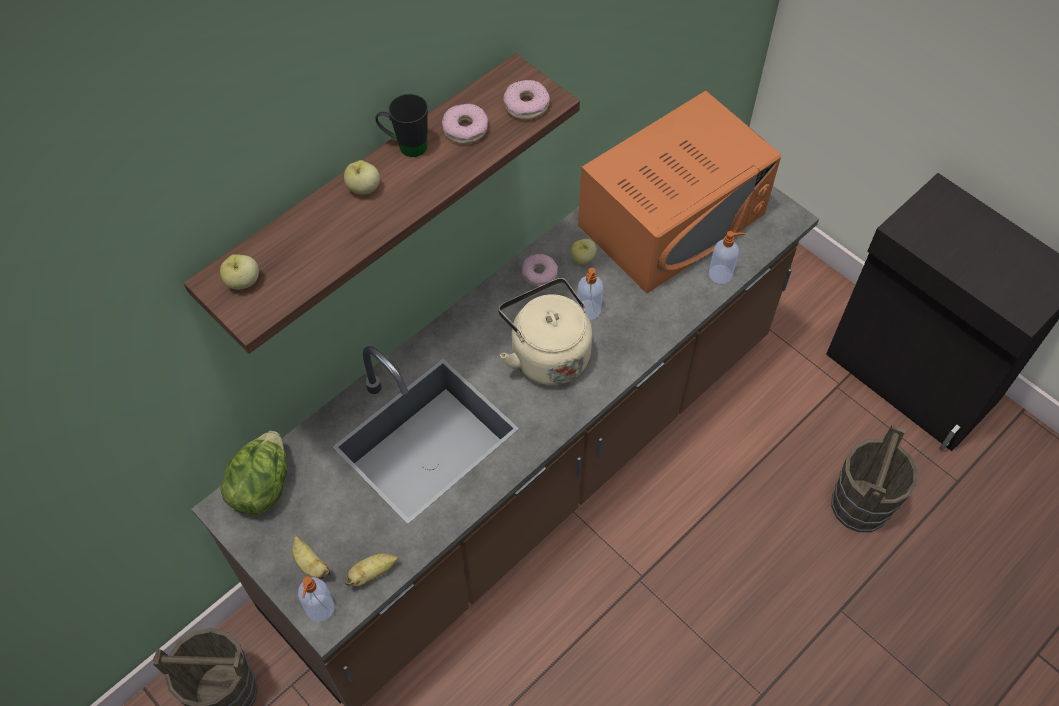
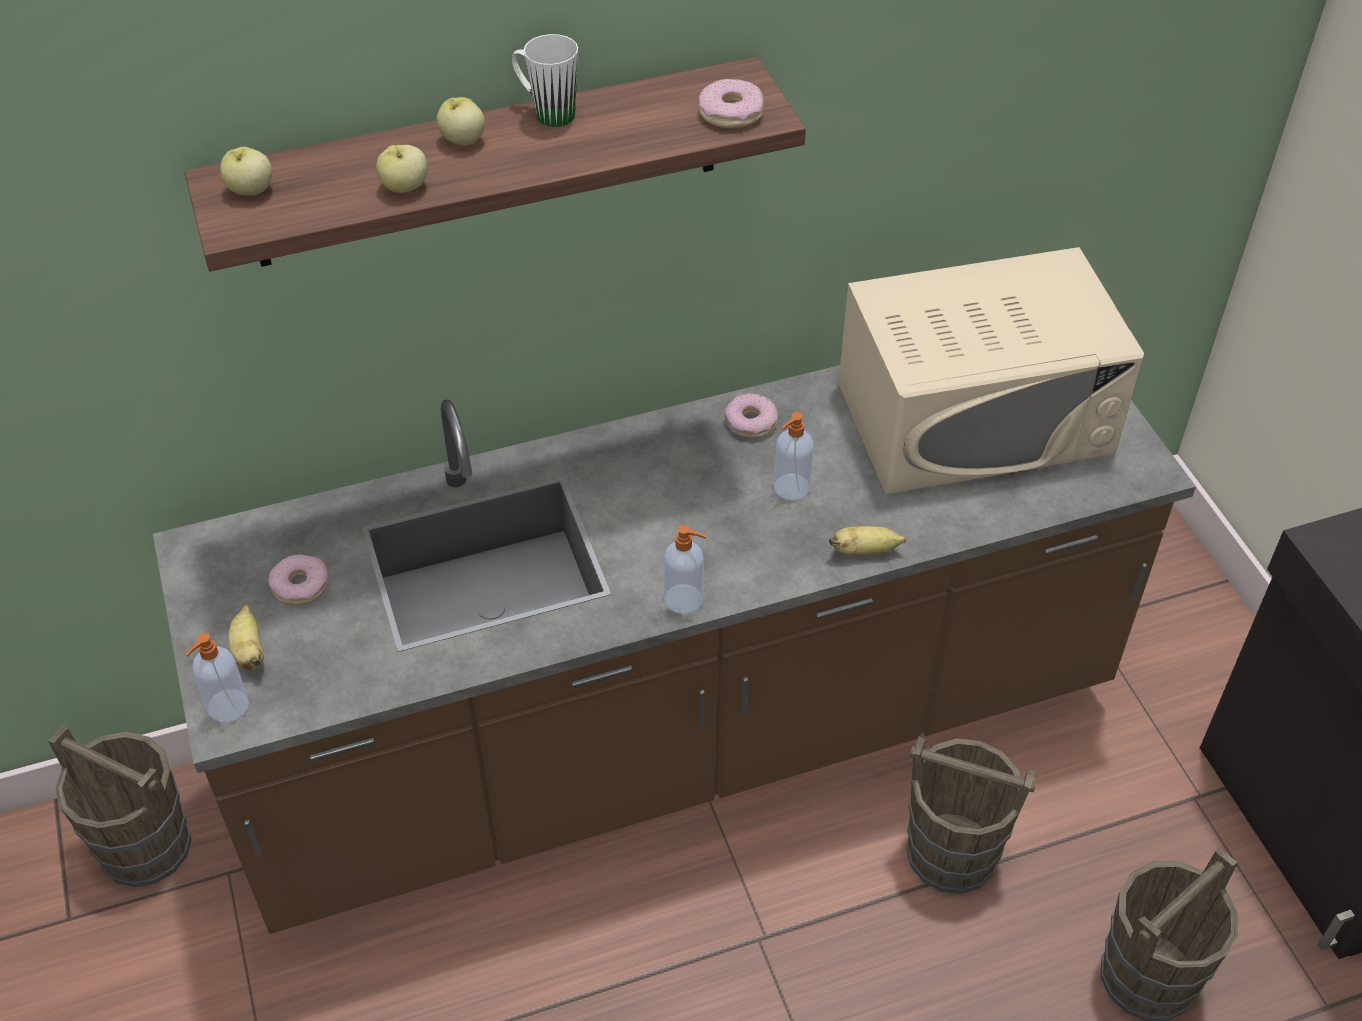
camera: 25 degrees right, 10 degrees down
lettuce [221,431,287,515] -> none
banana [345,553,398,587] -> banana moved to [829,526,906,555]
black mug [375,94,428,157] -> white mug [512,34,578,127]
donut [442,104,488,144] -> donut moved to [268,554,328,605]
beige kettle [499,278,592,385] -> none
apple [570,239,597,265] -> apple moved to [376,145,428,193]
orange microwave [578,91,781,293] -> beige microwave [838,247,1144,494]
soap dispenser [709,231,745,284] -> soap dispenser moved to [664,525,706,614]
none -> brown bucket [906,736,1036,894]

